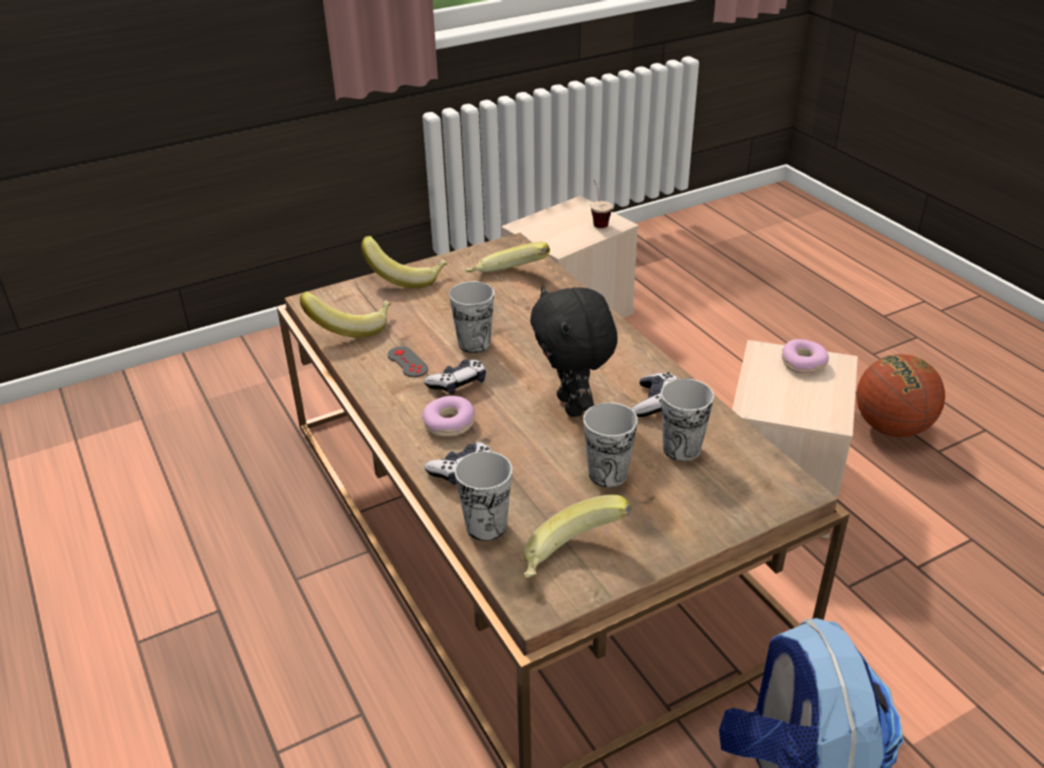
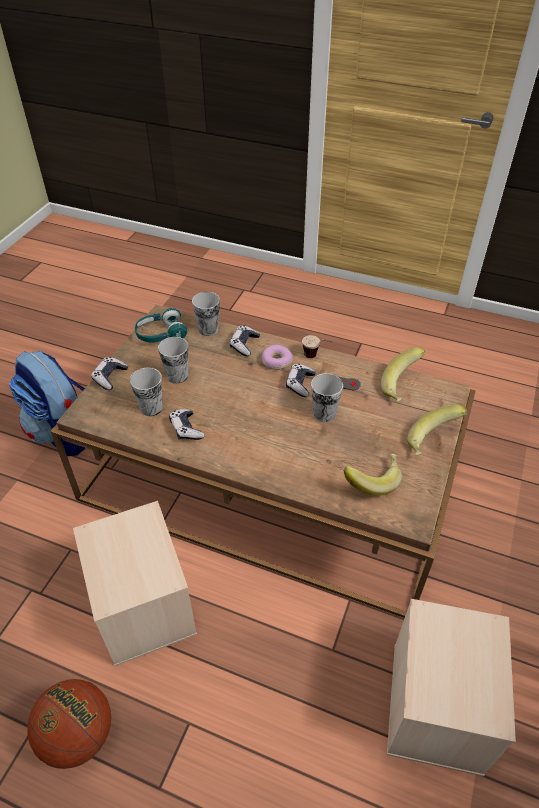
camera: 140 degrees right, 10 degrees up
banana [523,495,631,578] -> turquoise headphones [135,308,187,343]
black plush toy [530,286,617,417] -> none
cup [591,180,612,228] -> cup moved to [302,335,332,358]
donut [782,339,829,373] -> none
none -> game controller [91,357,128,390]

